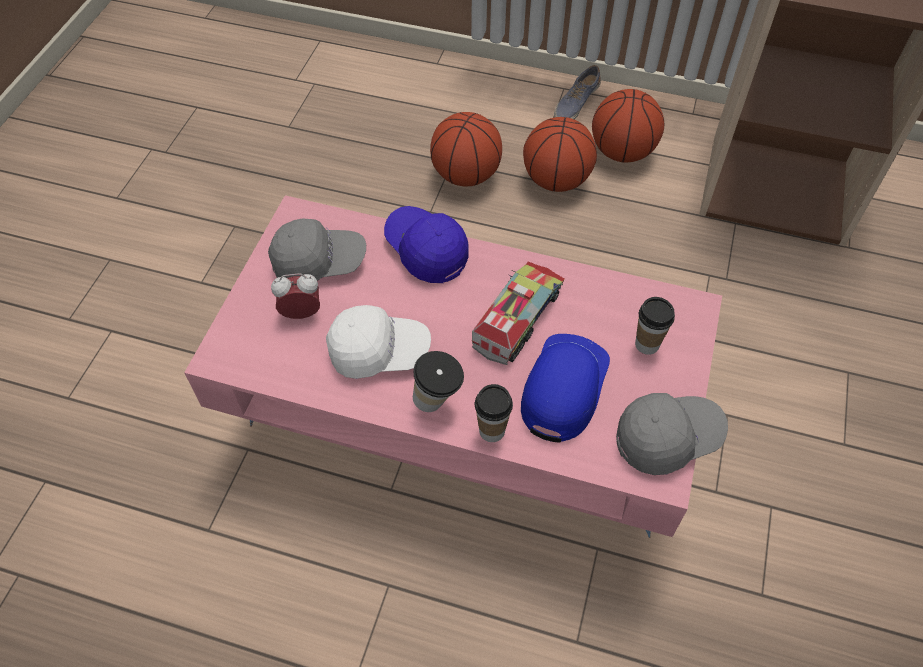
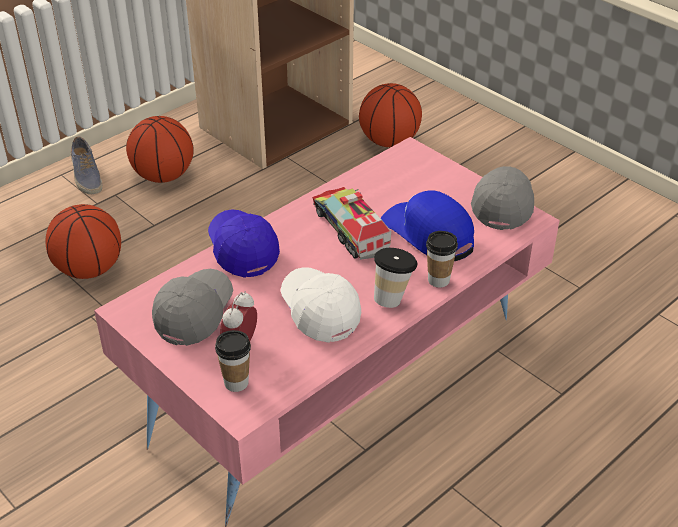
camera: 60 degrees left, 15 degrees down
white cap [326,305,431,379] -> white cap turned 60 degrees counterclockwise [280,267,361,343]
blue cap [384,206,469,283] -> blue cap turned 75 degrees clockwise [208,209,280,278]
basketball [523,117,597,192] -> basketball moved to [359,83,422,147]
cup [635,297,675,355] -> cup moved to [215,330,251,392]

